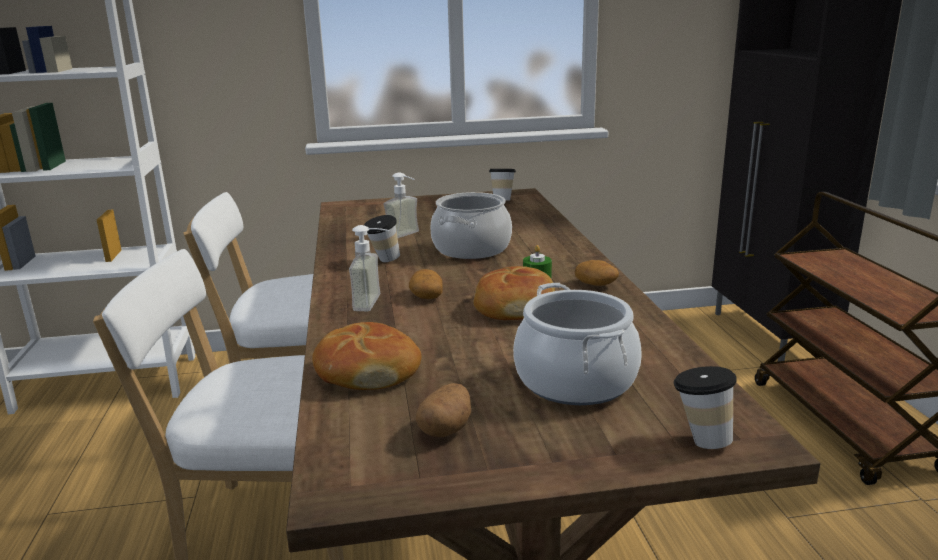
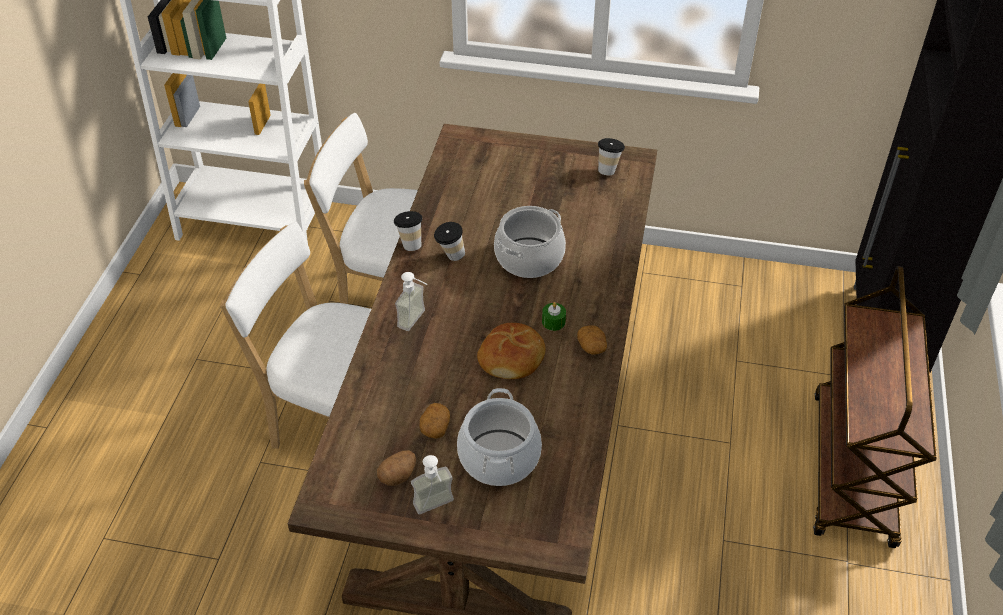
camera: 20 degrees right, 25 degrees up
bread [312,322,422,390] -> none
soap dispenser [383,172,419,238] -> soap dispenser moved to [411,455,454,514]
potato [409,269,443,299] -> potato moved to [420,403,450,439]
cup [674,366,737,449] -> cup moved to [394,211,422,251]

